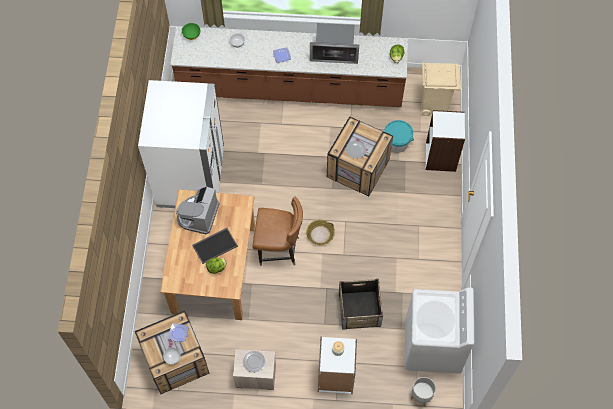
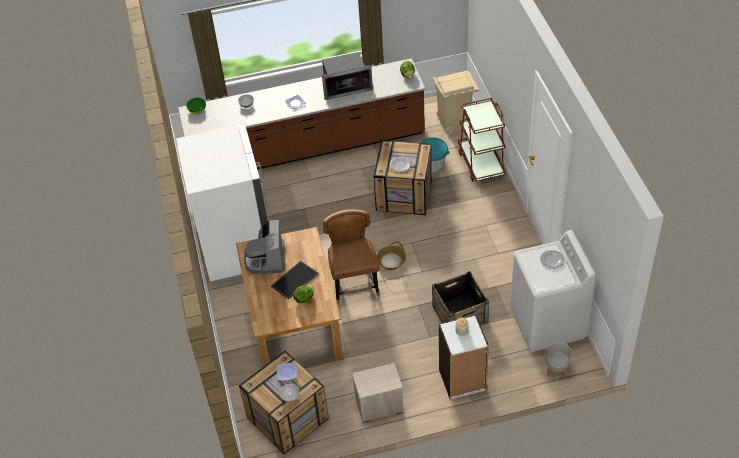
camera: 15 degrees left, 15 degrees down
plate [243,351,265,373] -> plate moved to [540,250,565,269]
brown chair [252,197,303,266] -> brown chair turned 90 degrees counterclockwise [323,209,379,304]
white bookcase [426,110,465,172] -> brown cart [458,98,506,182]

